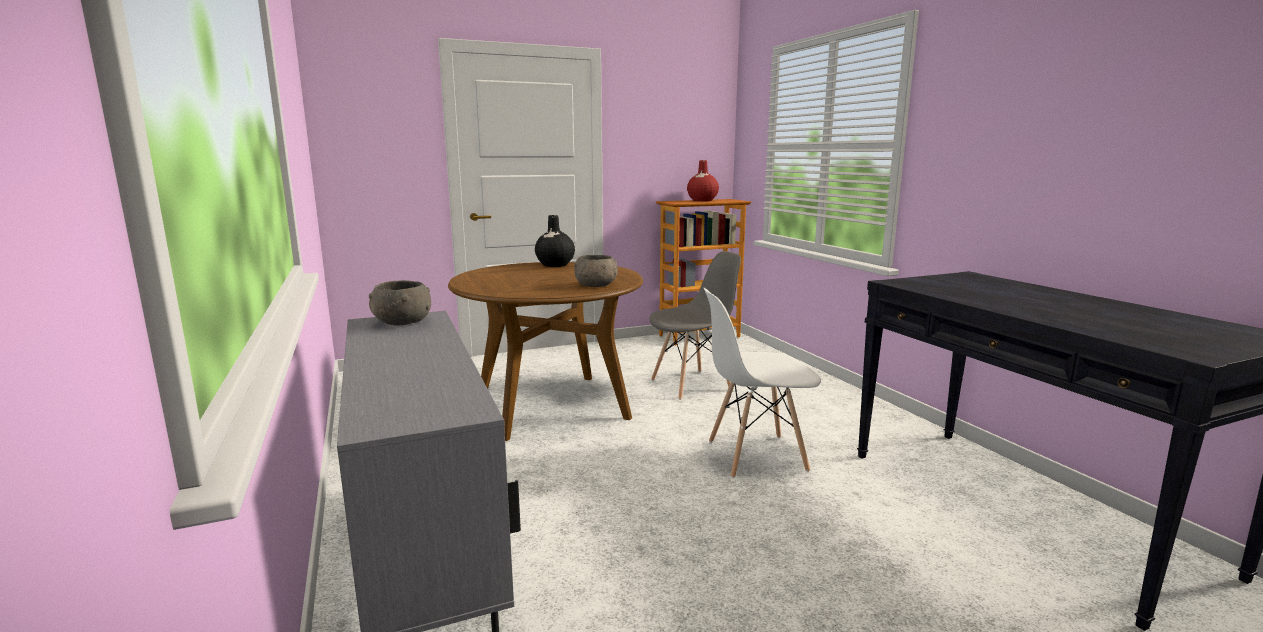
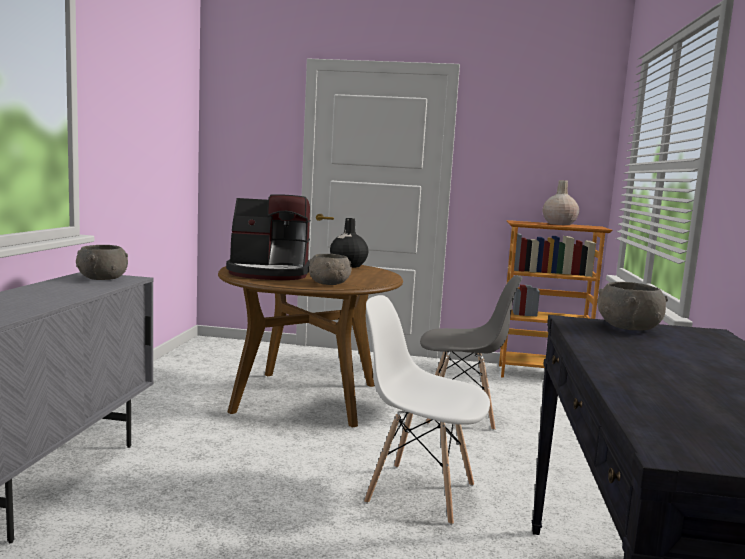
camera: 30 degrees right, 5 degrees down
red vase [687,160,719,201] -> beige vase [542,180,579,225]
none -> coffee machine [226,194,311,280]
none -> grey bowl [597,282,668,330]

